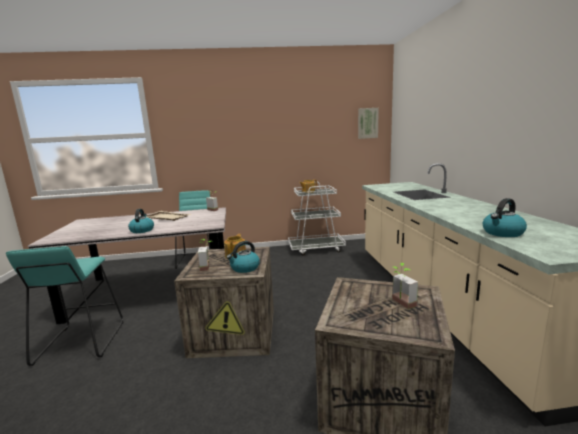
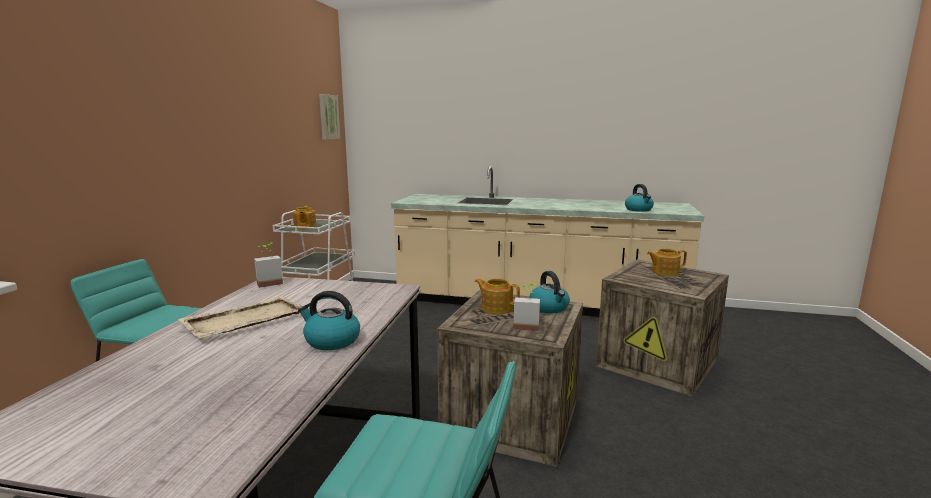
camera: 70 degrees left, 0 degrees up
potted plant [393,263,418,309] -> teapot [647,249,687,276]

